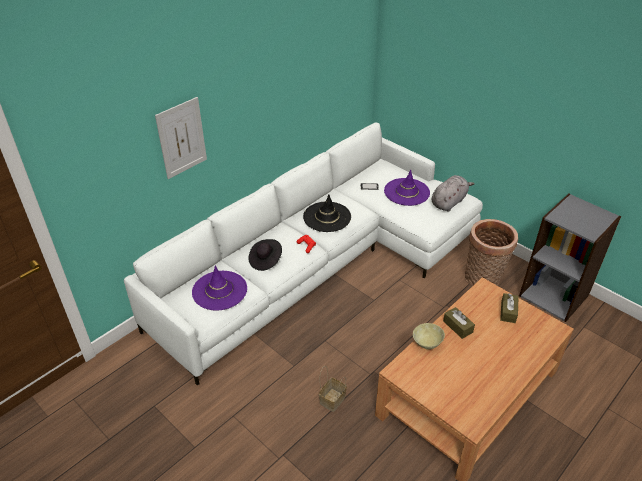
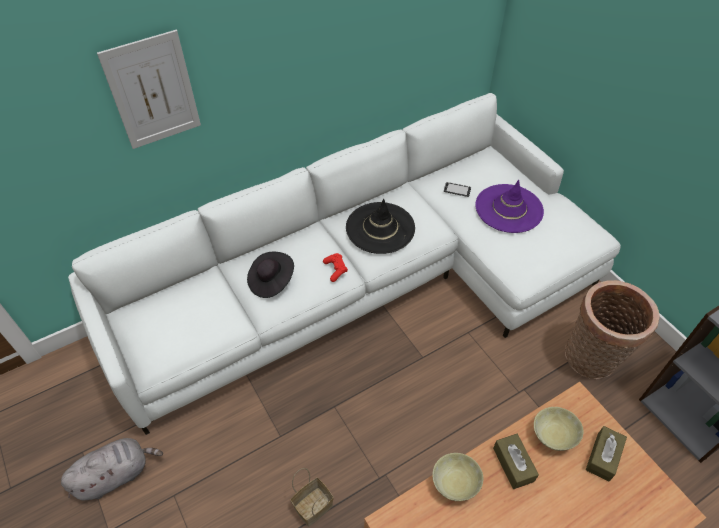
camera: 15 degrees right, 10 degrees up
purple hat [192,265,247,310] -> none
grey plush toy [432,175,474,212] -> grey plush toy moved to [61,438,163,501]
none -> beige bowl [534,407,583,451]

